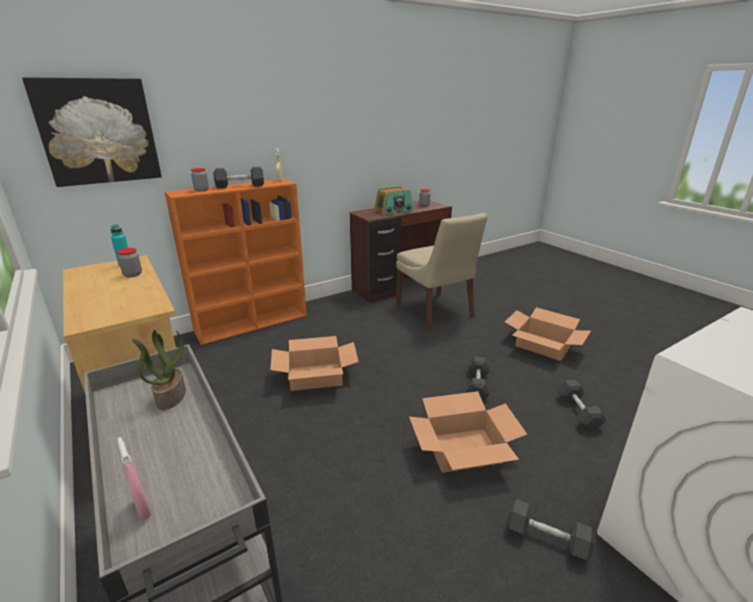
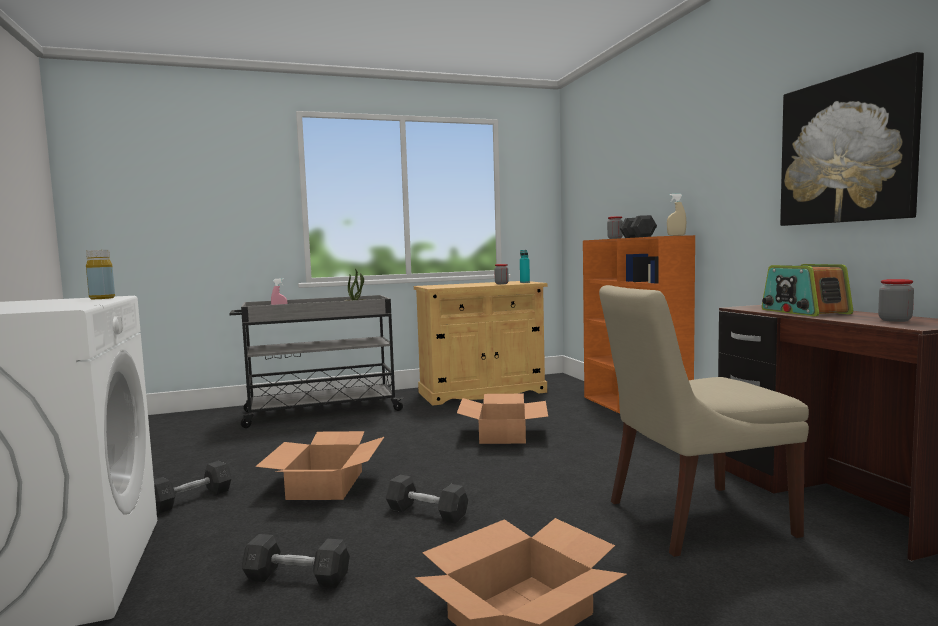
camera: 105 degrees right, 20 degrees down
picture [22,77,162,187] -> picture moved to [780,52,924,226]
none -> yellow bottle [86,250,115,299]

